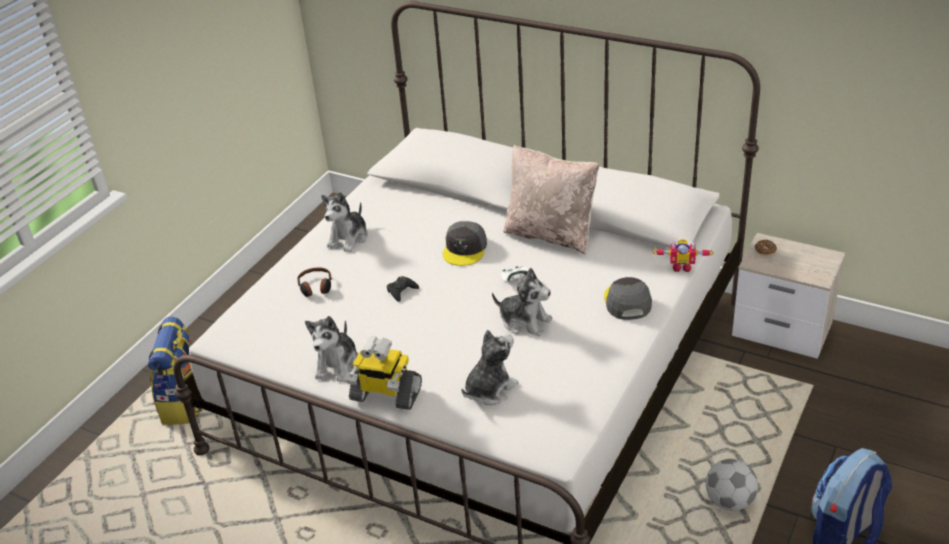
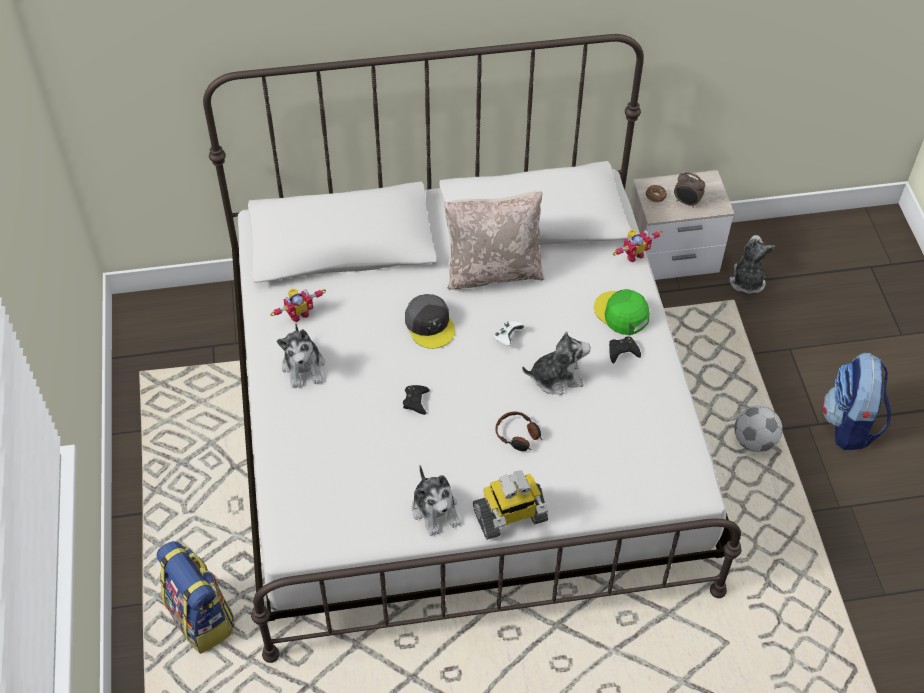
camera: 40 degrees left, 15 degrees up
headphones [297,267,332,297] -> headphones moved to [495,412,542,451]
plush toy [462,329,518,405] -> plush toy moved to [729,235,775,294]
grey cap [604,277,652,320] -> green cap [594,289,650,335]
none -> toy robot [270,289,326,322]
none -> black game controller [609,336,641,363]
none -> alarm clock [674,172,705,208]

